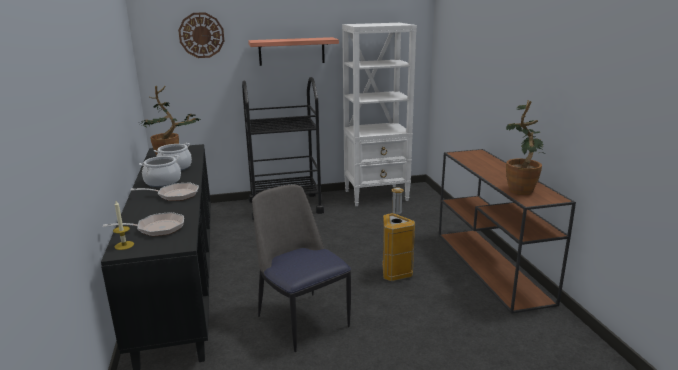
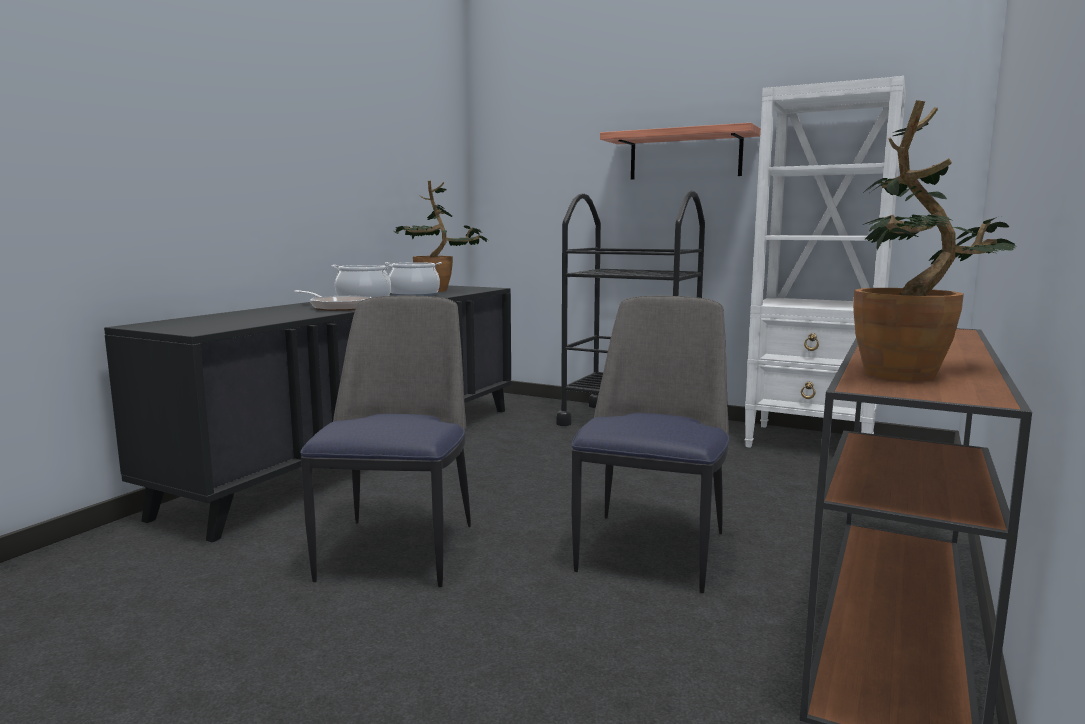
camera: 40 degrees right, 10 degrees down
frying pan [103,212,184,237] -> none
candle [113,201,134,250] -> none
wall clock [178,12,224,58] -> none
trash can [382,187,415,281] -> chair [571,296,729,593]

